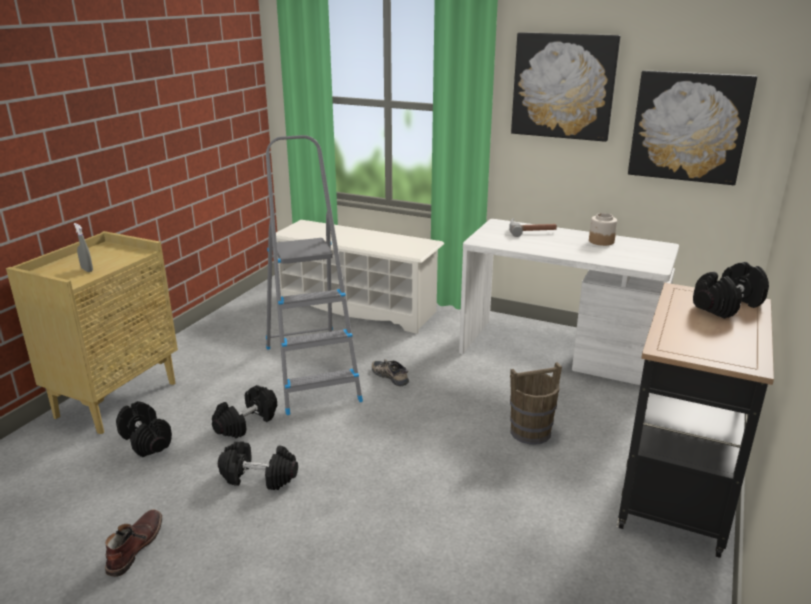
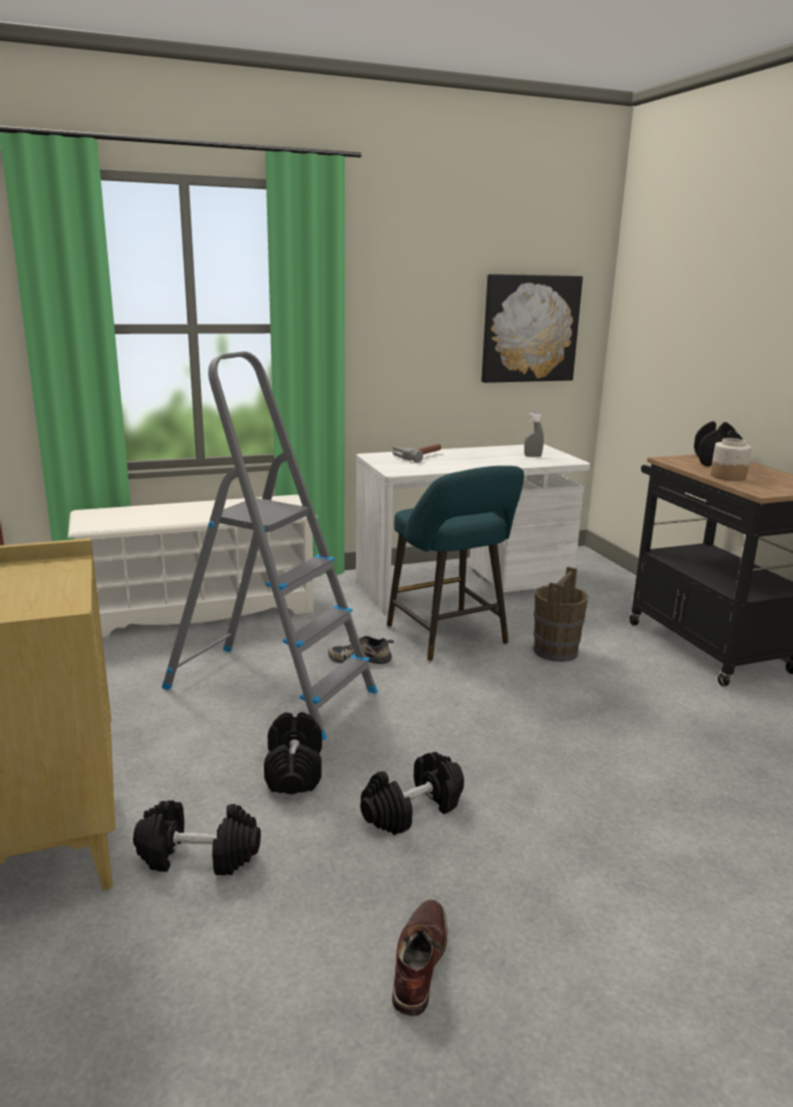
camera: 45 degrees left, 5 degrees down
grey spray bottle [74,223,93,272] -> grey spray bottle moved to [524,413,544,457]
brown boot [105,510,162,577] -> brown boot turned 45 degrees clockwise [392,900,447,1017]
picture [511,32,620,142] -> none
jar [589,213,617,246] -> jar moved to [710,438,752,481]
none -> turquoise stool [387,466,524,661]

